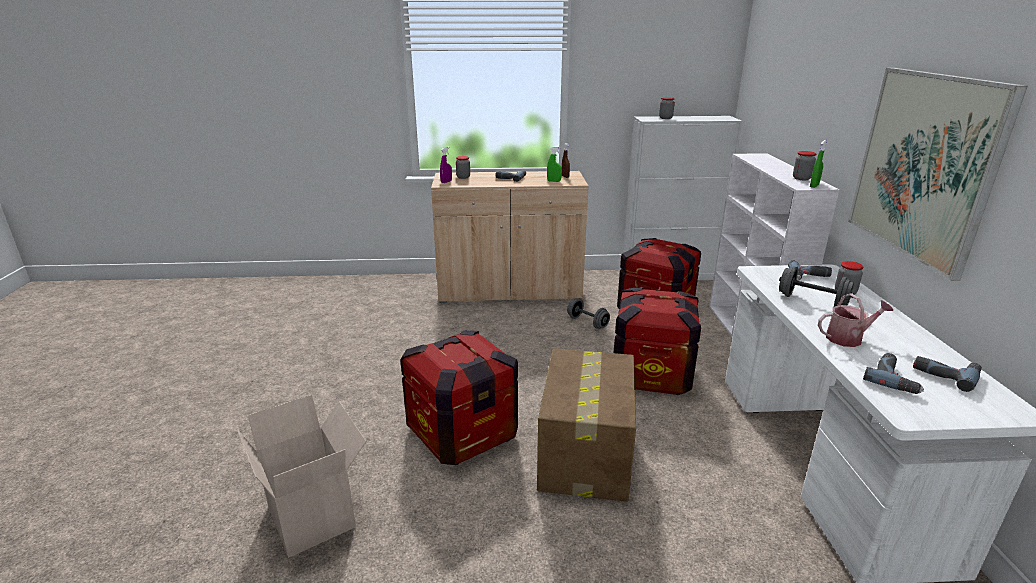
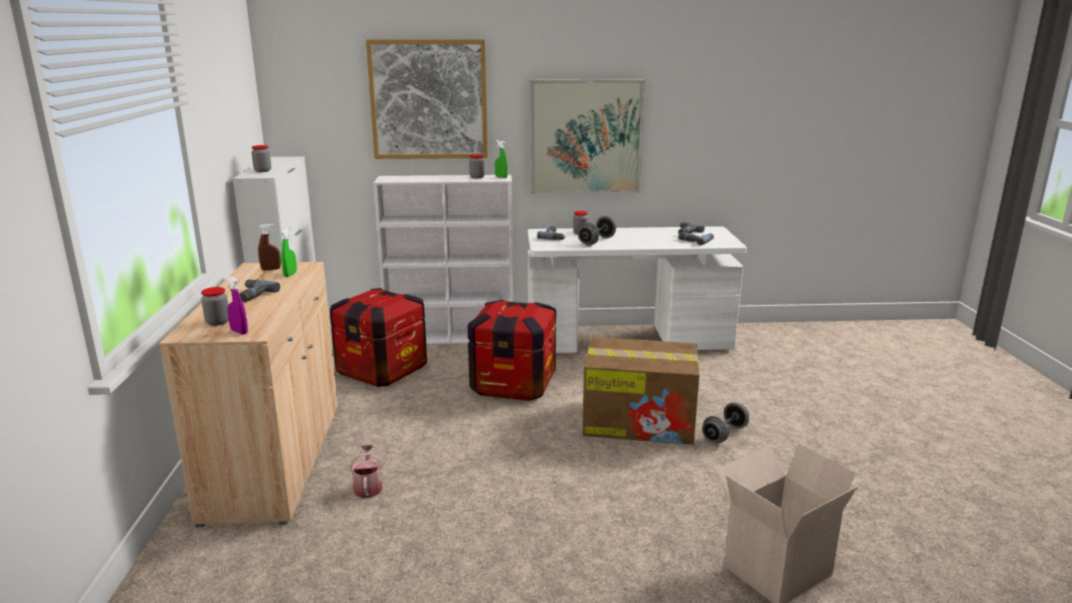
camera: 90 degrees left, 5 degrees down
crate [400,330,518,465] -> none
grey dumbbell [567,299,610,329] -> grey dumbbell moved to [702,402,749,443]
watering can [818,293,893,347] -> watering can moved to [350,445,382,498]
none -> picture [366,39,488,159]

